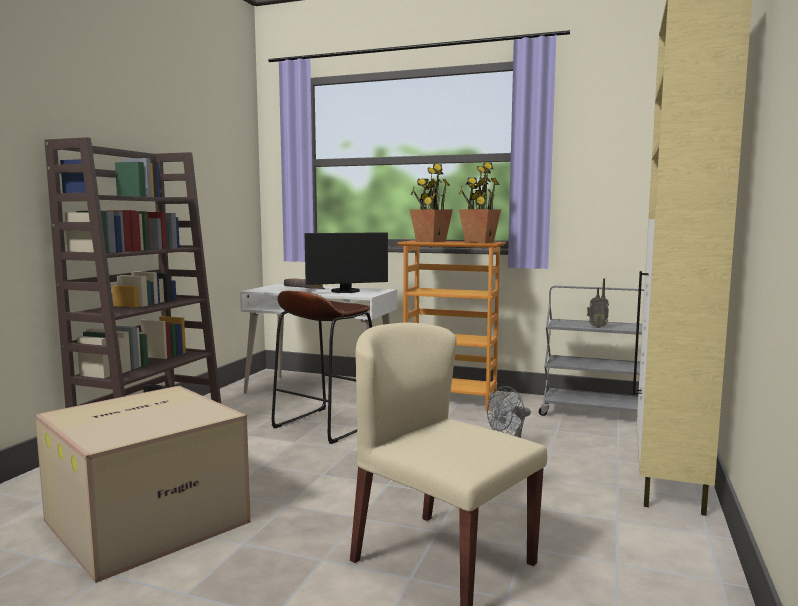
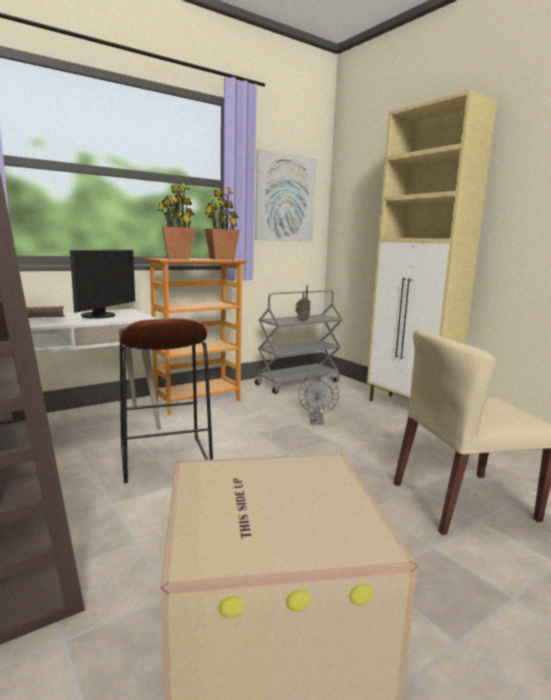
camera: 55 degrees left, 5 degrees up
none -> picture [255,149,316,242]

